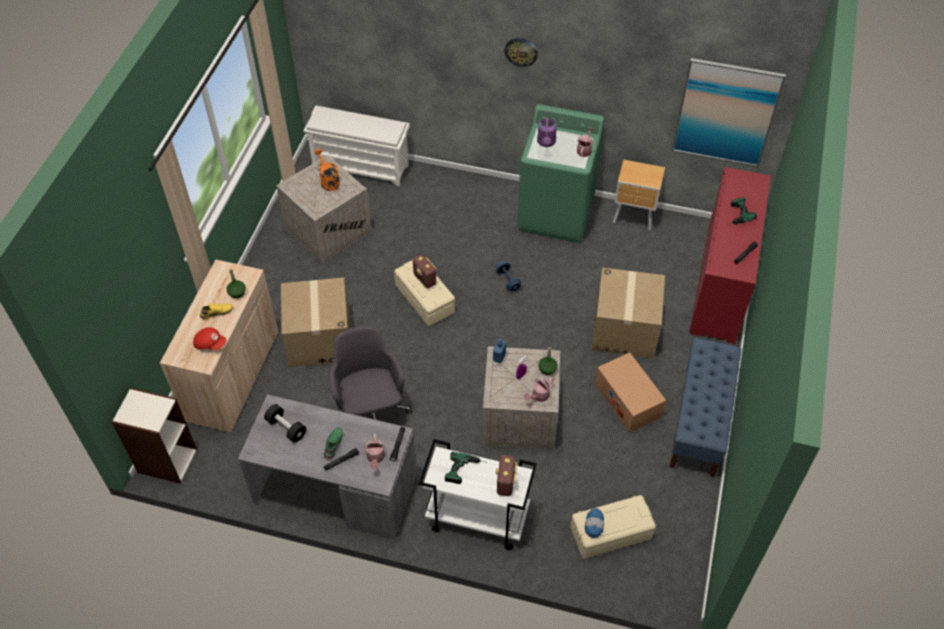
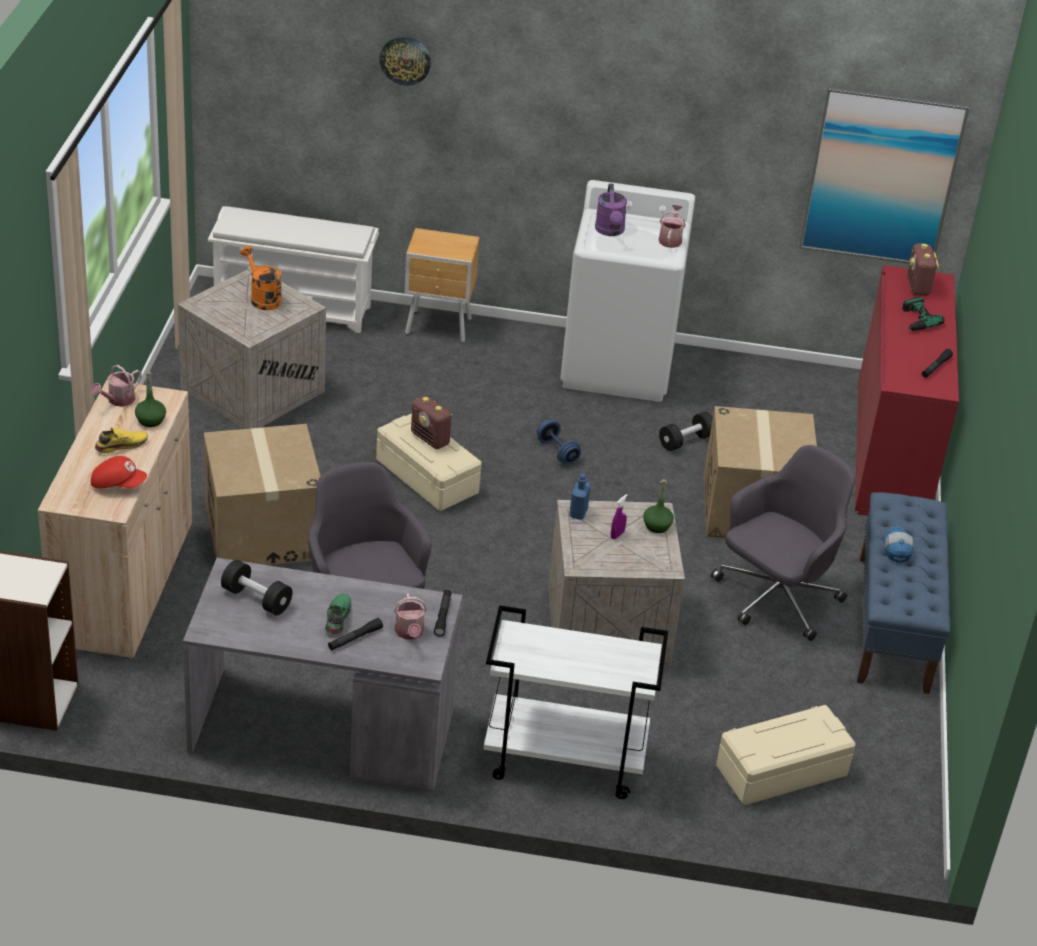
camera: 10 degrees left, 15 degrees down
power drill [445,452,488,484] -> none
radio [496,455,517,496] -> radio moved to [907,244,939,296]
wall clock [504,38,538,67] -> wall clock moved to [379,36,431,86]
green washing machine [517,104,605,243] -> white washing machine [560,180,696,402]
watering can [524,378,554,402] -> watering can moved to [91,365,142,407]
cap [585,508,604,538] -> cap moved to [884,526,914,563]
cardboard box [595,353,666,433] -> grey office chair [711,445,855,641]
brown nightstand [613,159,665,230] -> brown nightstand moved to [404,228,480,342]
none -> black dumbbell [659,412,713,451]

